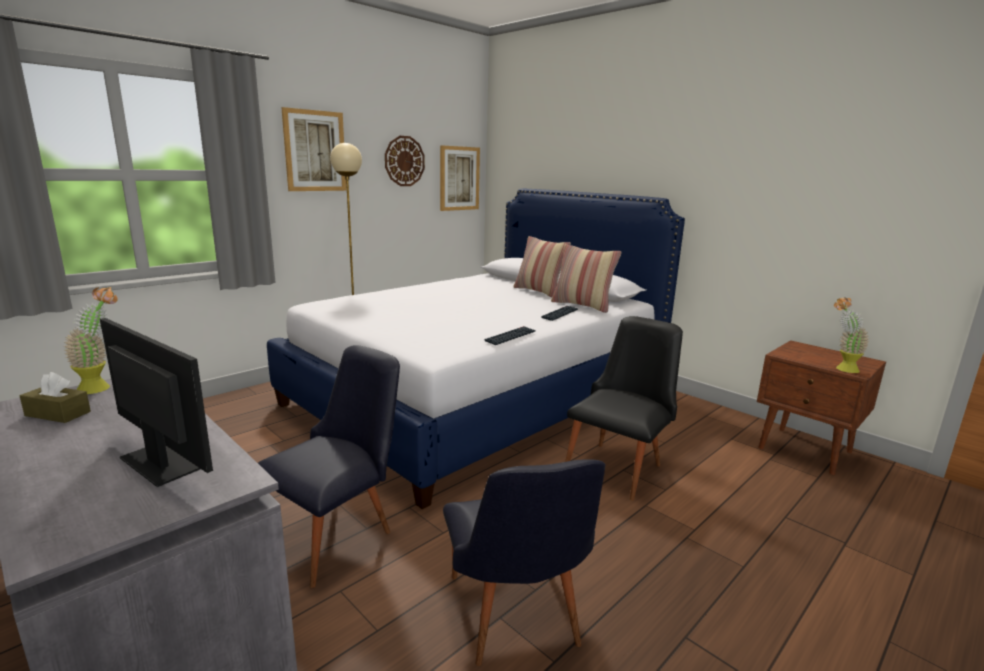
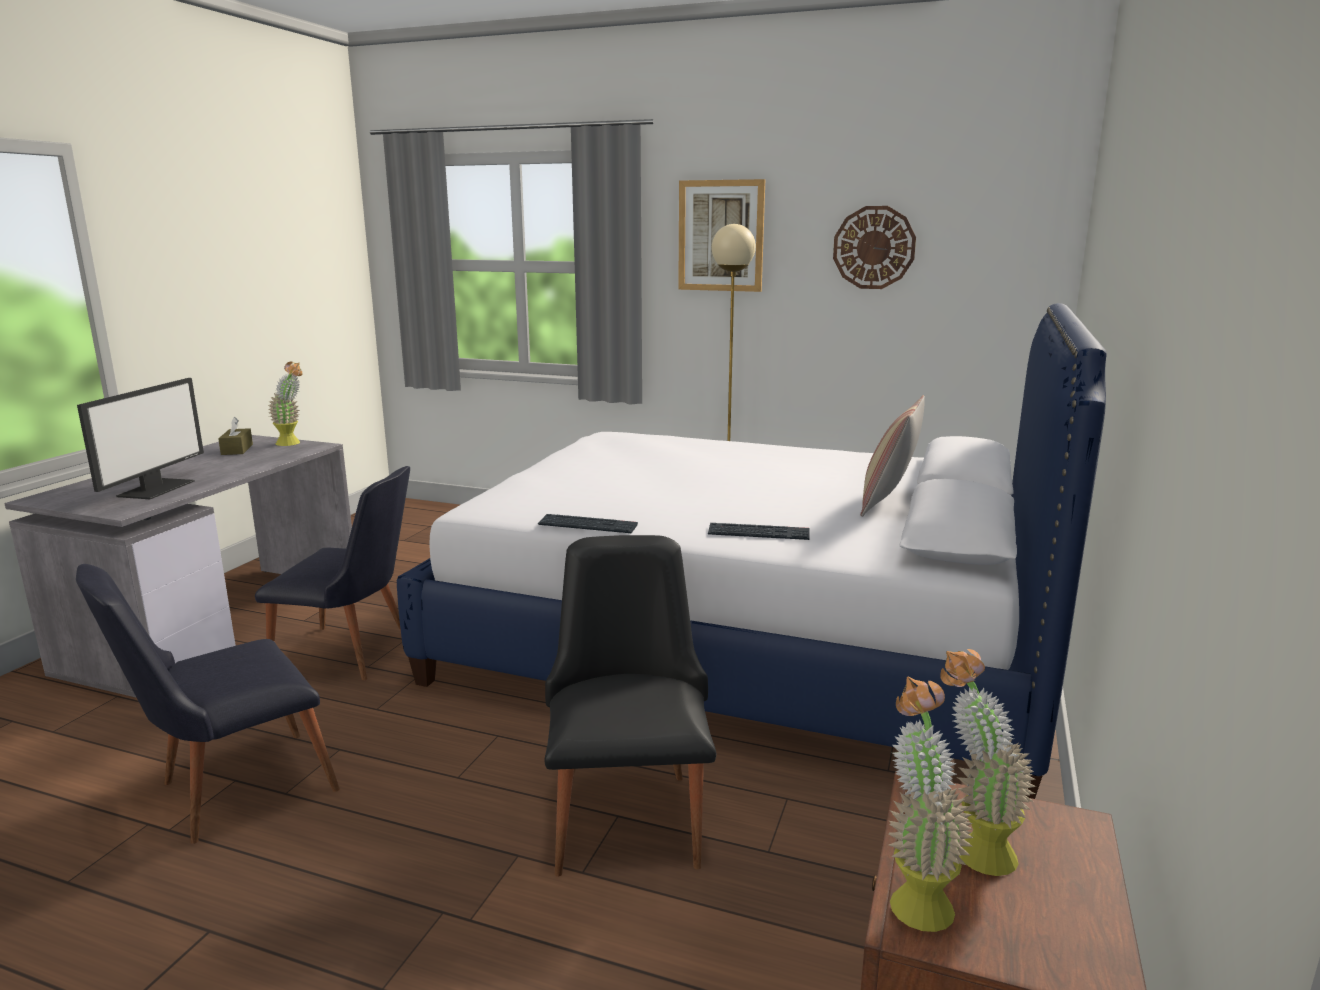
camera: 65 degrees right, 0 degrees up
picture [440,145,480,211] -> none
pillow [551,244,622,313] -> none
black chair [565,316,683,501] -> black chair turned 105 degrees counterclockwise [544,535,716,877]
none -> potted plant [940,649,1036,876]

